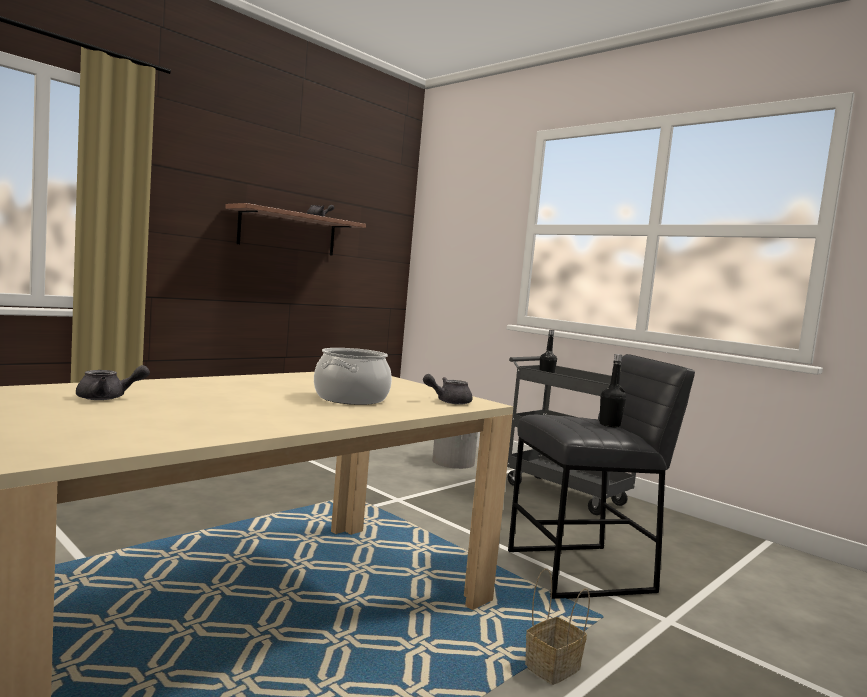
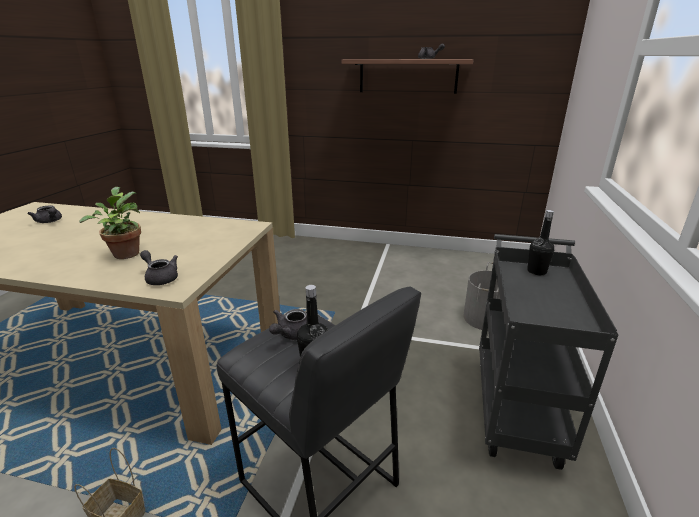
camera: 60 degrees right, 20 degrees up
cooking pot [314,348,392,405] -> potted plant [79,187,141,259]
none -> grey teapot [269,309,307,340]

